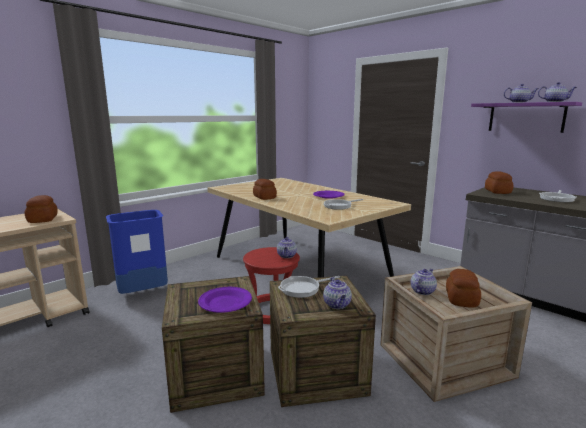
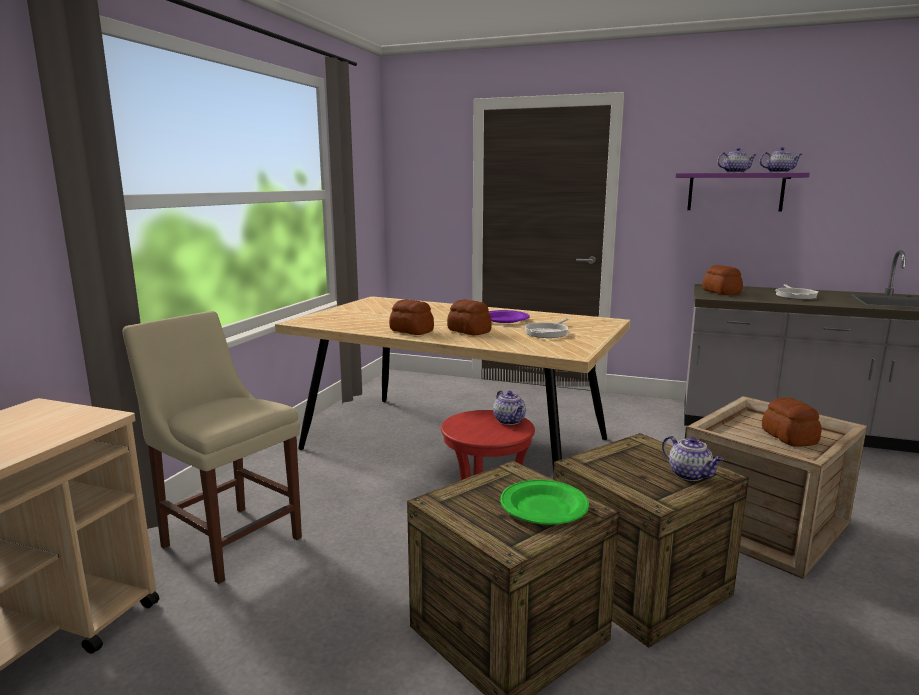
camera: 25 degrees left, 0 degrees up
bread [24,195,58,223] -> bread moved to [447,299,492,335]
blue trash can [106,210,168,294] -> beige chair [123,311,302,584]
purple plate [198,287,252,313] -> green plate [500,480,589,525]
frying pan [278,276,340,298] -> none
teapot [411,269,437,295] -> none

